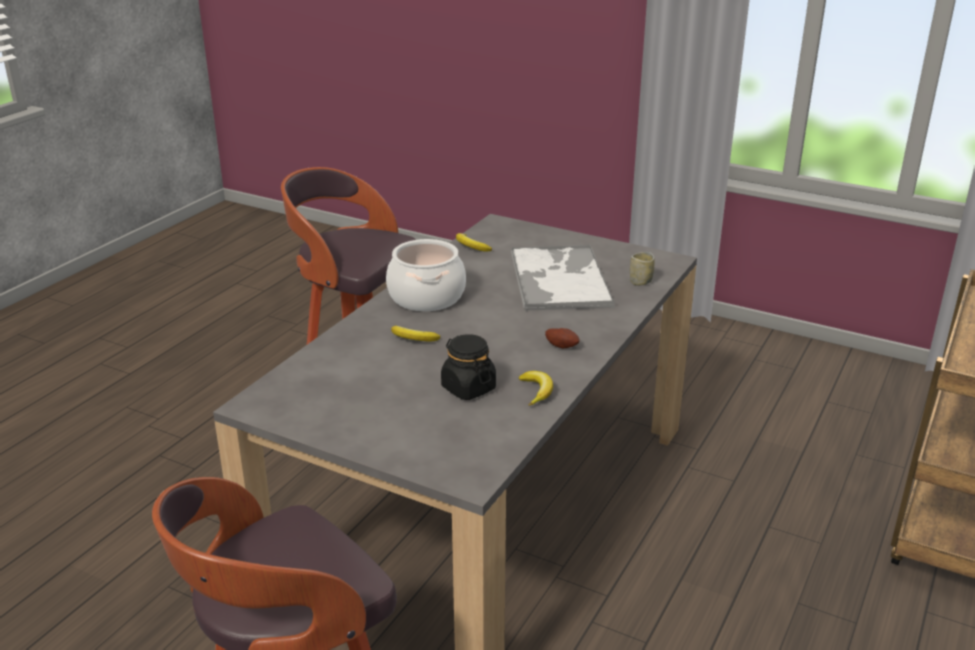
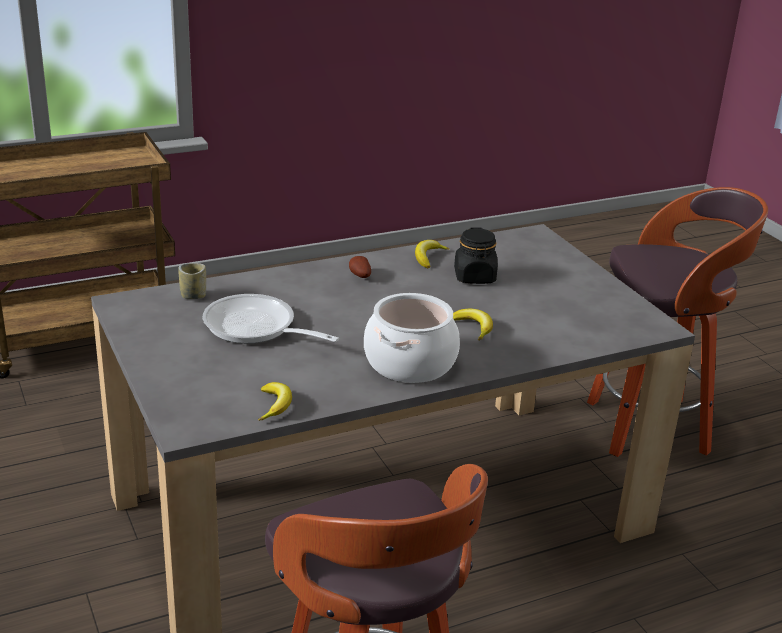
camera: 145 degrees left, 0 degrees up
tray [511,245,615,311] -> frying pan [203,294,339,344]

